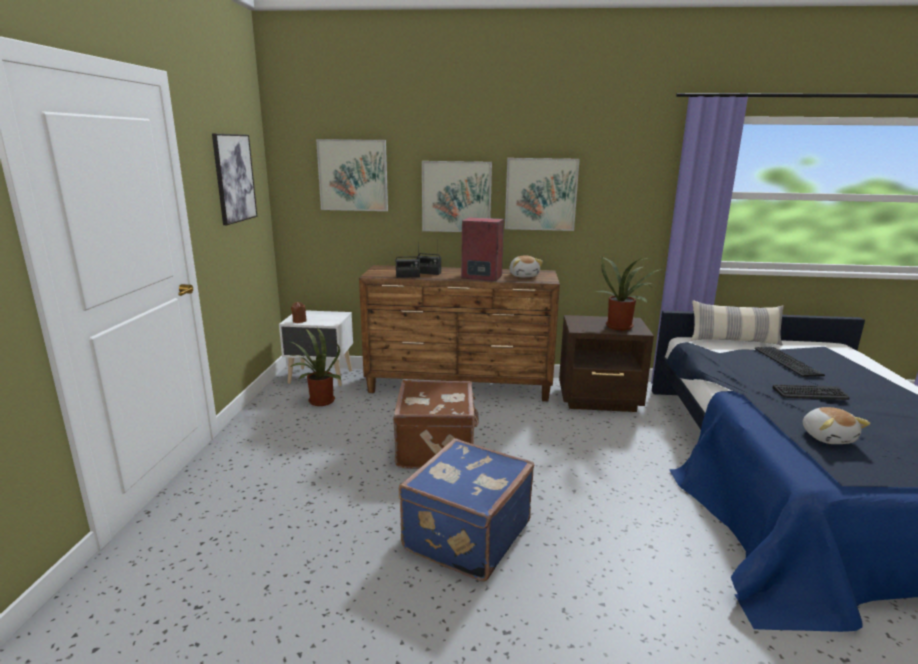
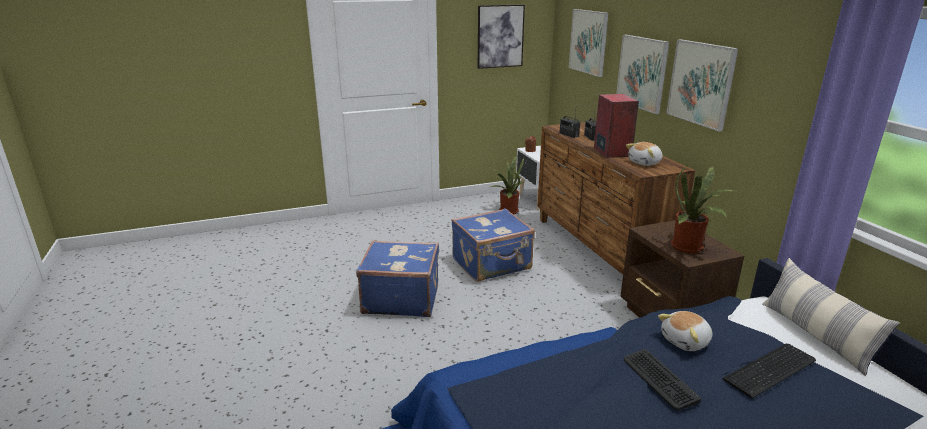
camera: 65 degrees right, 5 degrees up
brown suitcase [393,380,479,469] -> blue suitcase [451,208,535,282]
plush toy [803,407,871,444] -> plush toy moved to [658,311,712,351]

